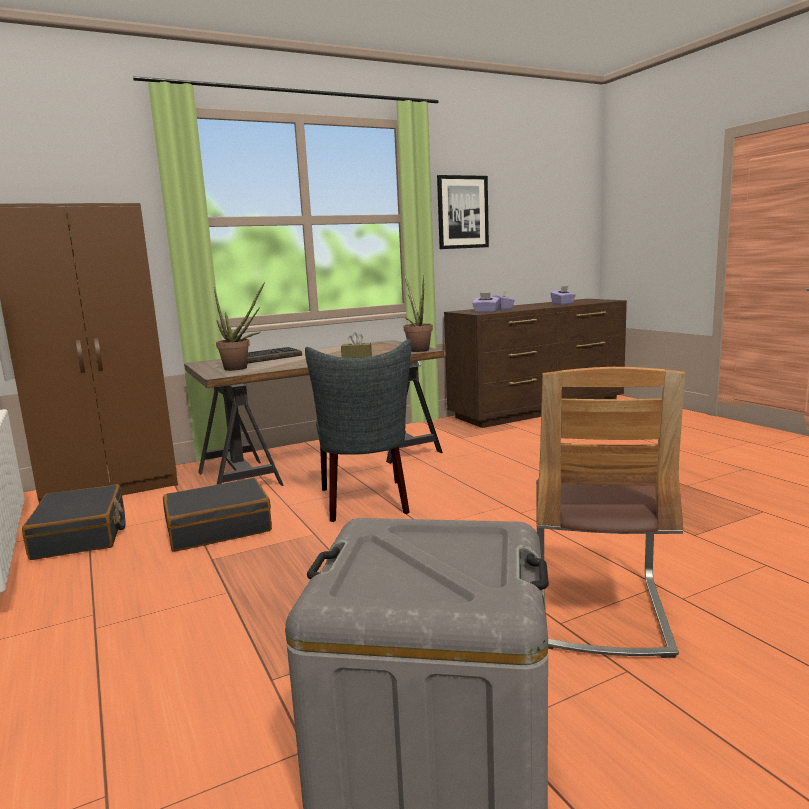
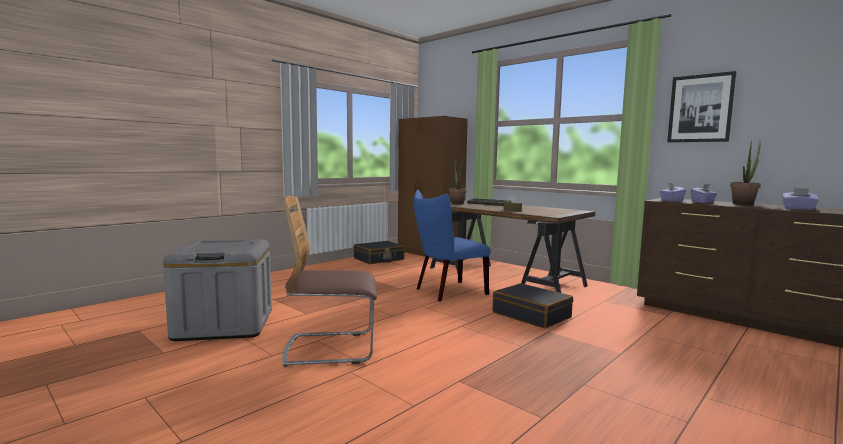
camera: 70 degrees right, 5 degrees down
black suitcase [163,478,272,552] -> black suitcase moved to [492,283,573,329]
grey chair [305,339,411,522] -> blue chair [413,190,491,301]
potted plant [403,273,433,352] -> potted plant moved to [730,140,761,205]

